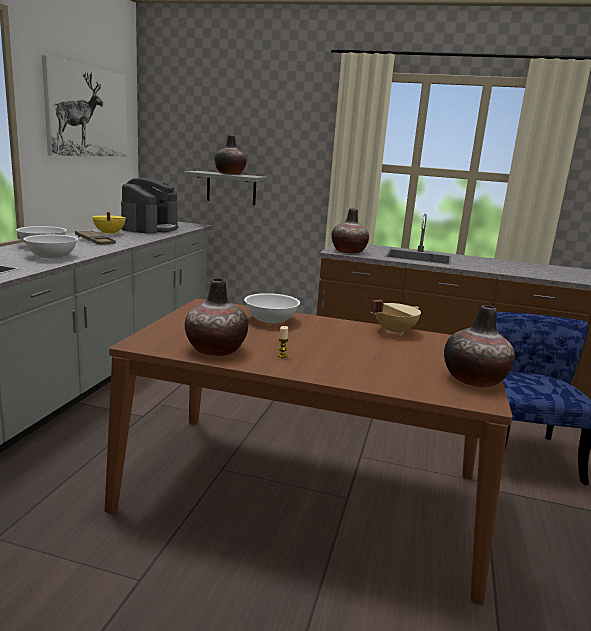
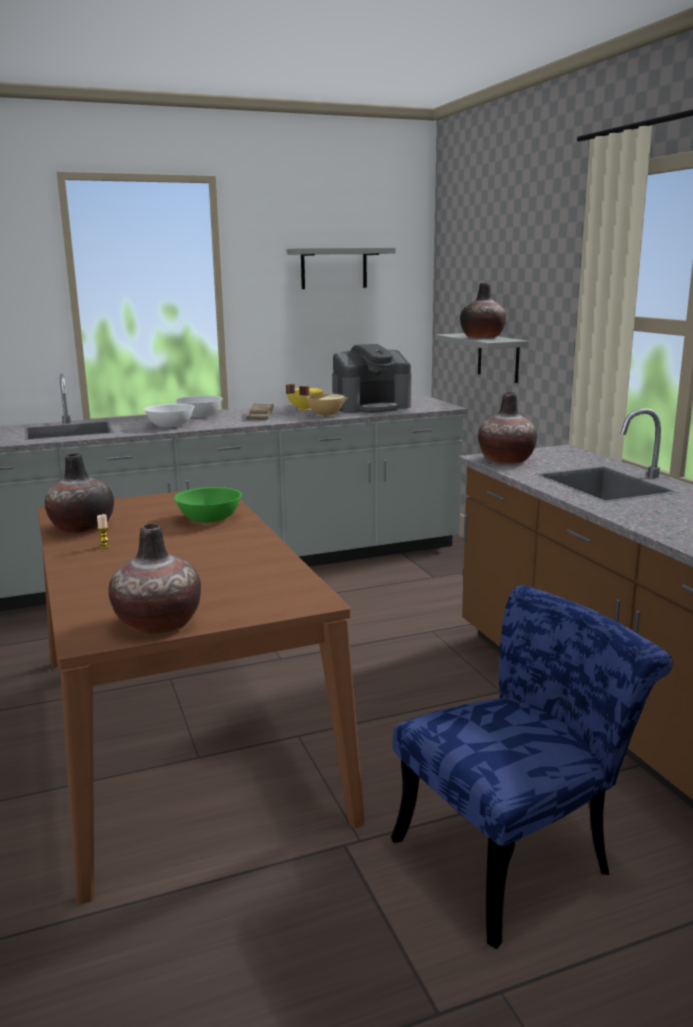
camera: 55 degrees right, 0 degrees up
picture [42,55,127,157] -> grey shelf [287,248,396,289]
white bowl [244,293,300,323] -> green bowl [174,487,242,523]
beige cooking pot [371,300,421,335] -> beige cooking pot moved to [299,386,348,418]

